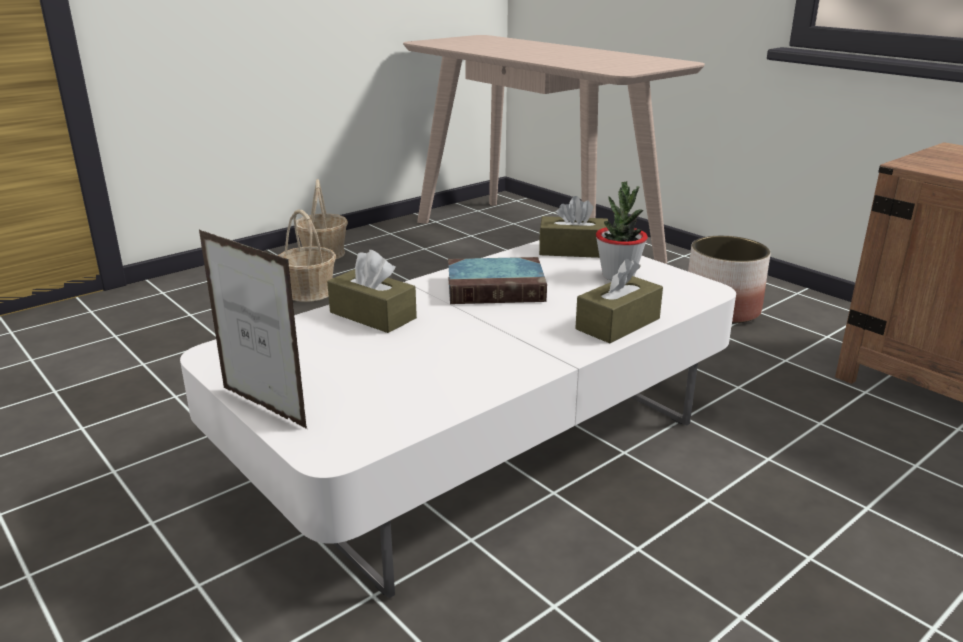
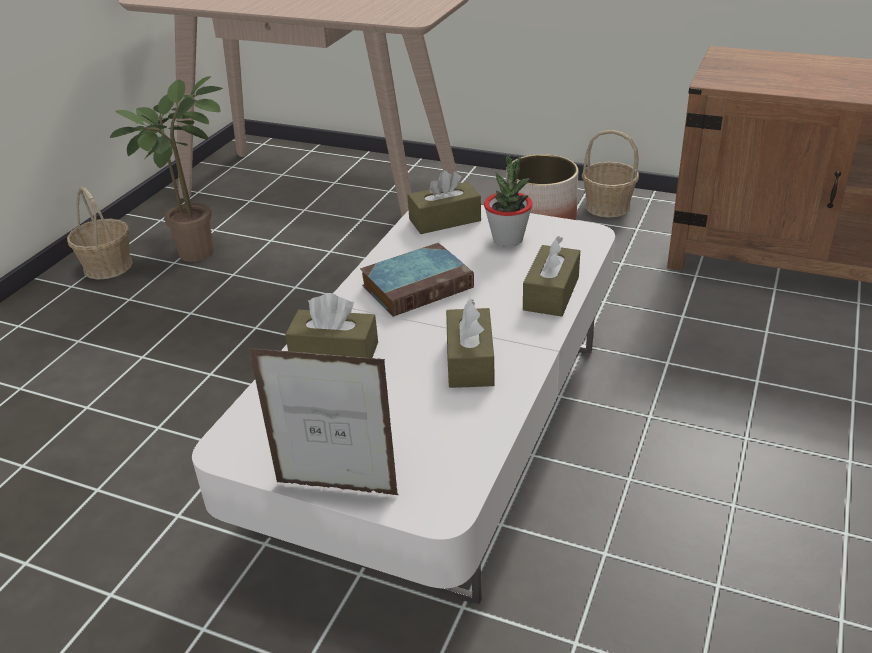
camera: 25 degrees left, 10 degrees up
basket [278,210,336,302] -> basket moved to [582,130,639,218]
none -> potted plant [110,76,223,262]
none -> brown tissue box [446,299,494,388]

